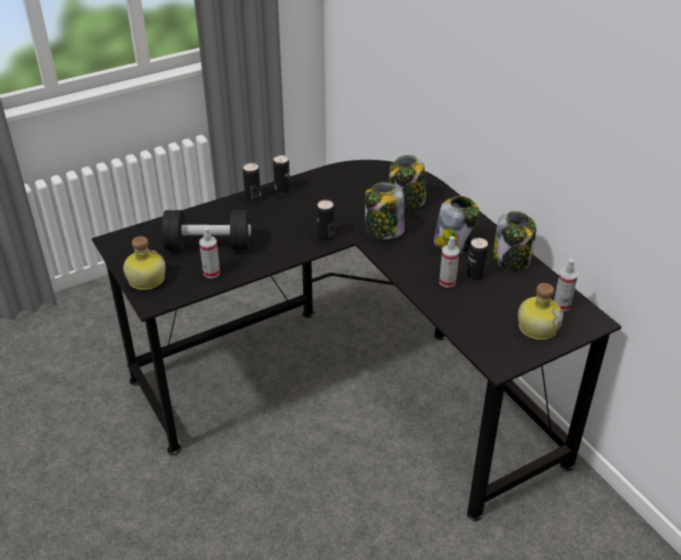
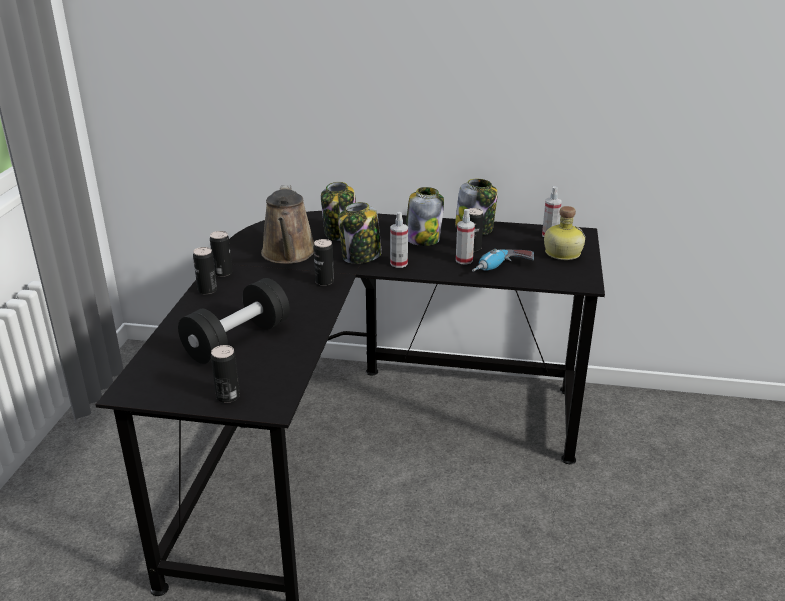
camera: 50 degrees left, 10 degrees down
bottle [123,236,166,290] -> can [211,345,240,403]
spray bottle [199,228,220,278] -> spray bottle moved to [390,212,408,268]
none -> brown watering can [261,185,314,264]
none -> power drill [472,249,534,272]

